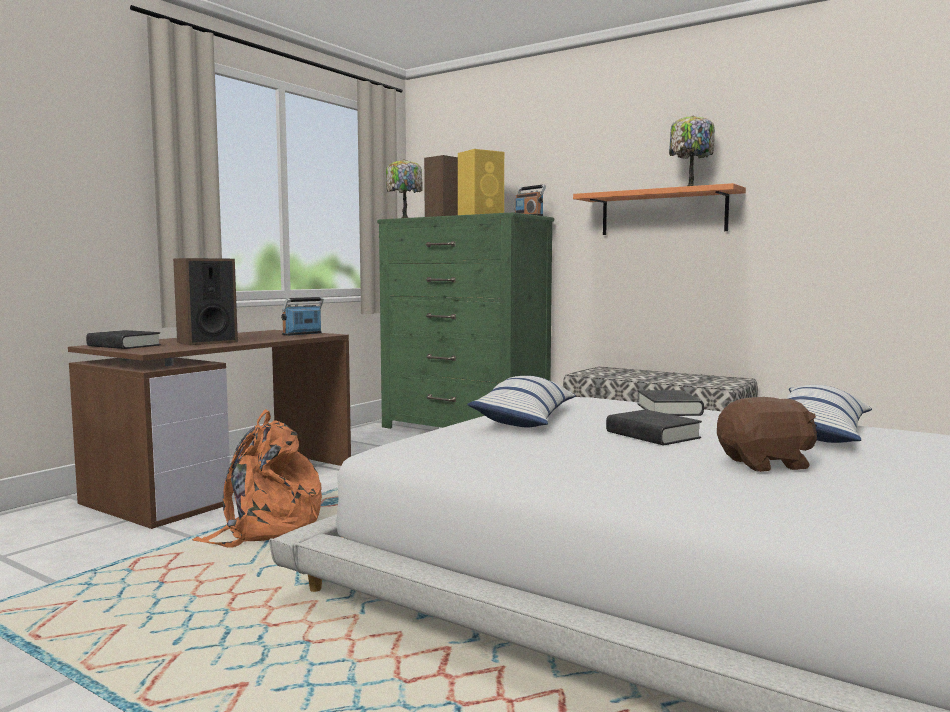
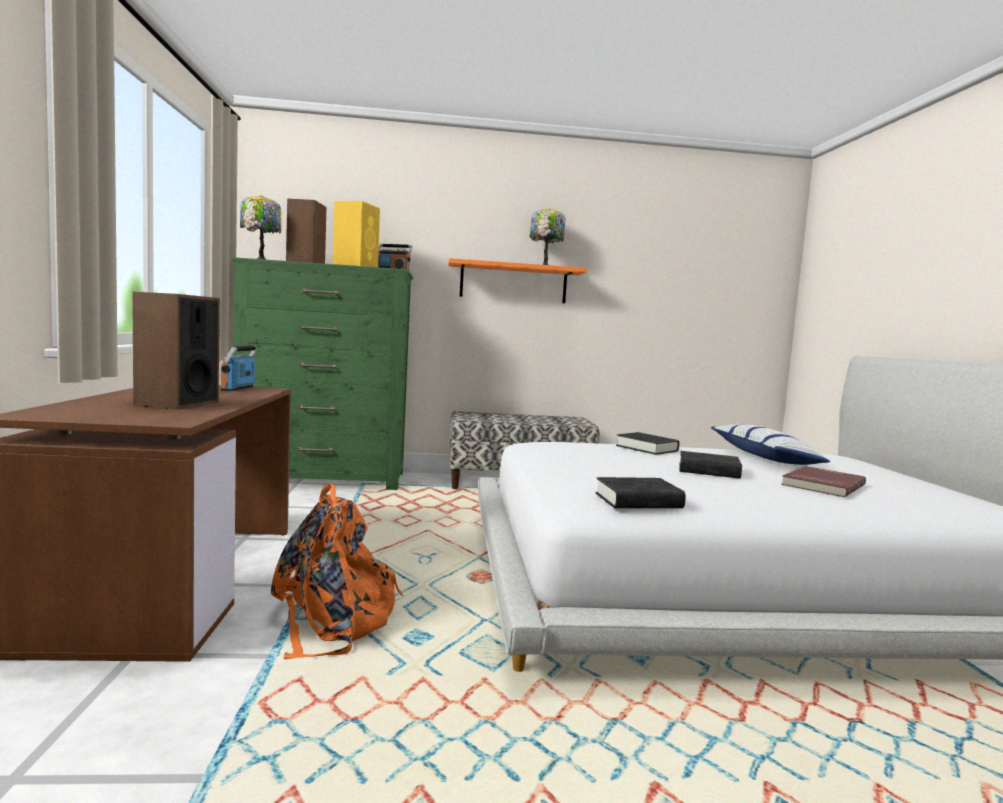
camera: 40 degrees left, 0 degrees up
black book [86,330,161,349] -> black book moved to [595,477,686,508]
pillow [467,376,576,428] -> none
brown plush toy [717,397,817,472] -> red book [781,466,866,497]

